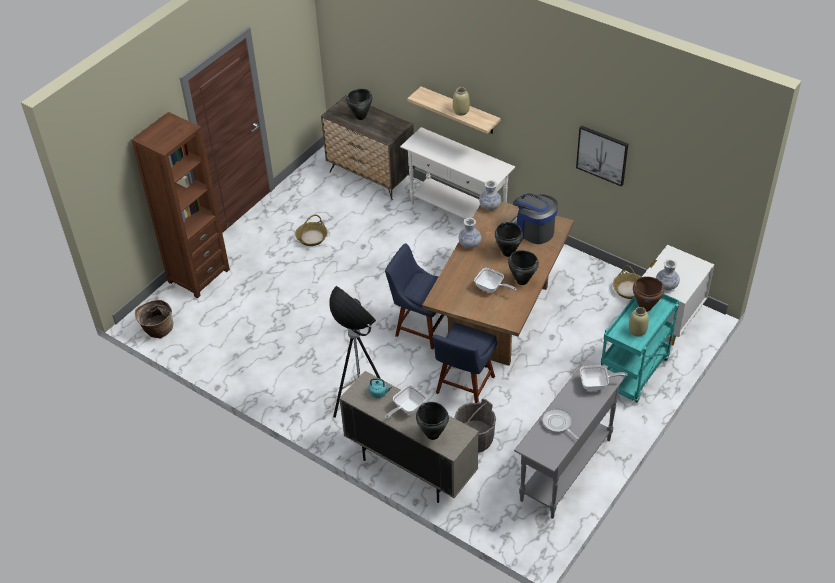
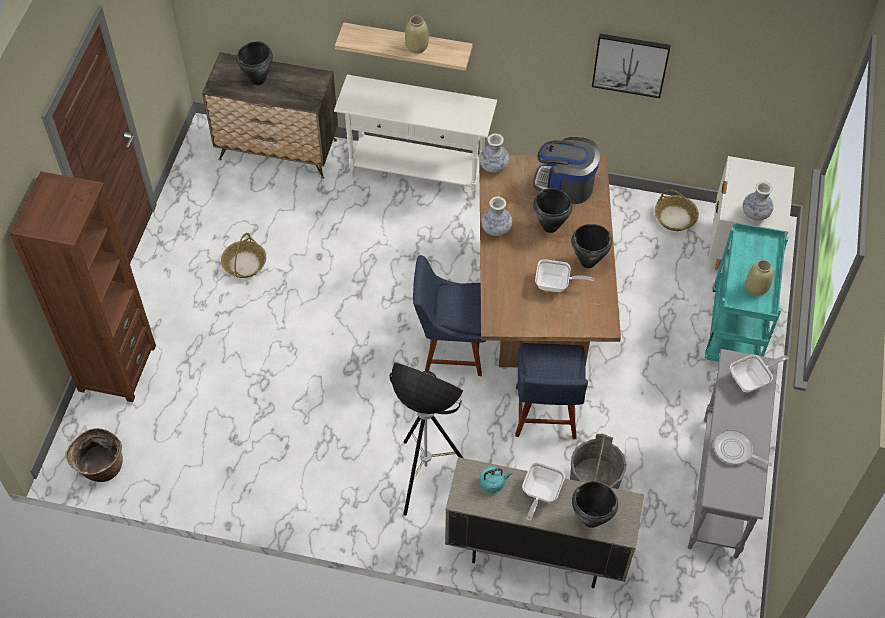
camera: 25 degrees left, 10 degrees up
brown cooking pot [633,276,664,312] -> none

